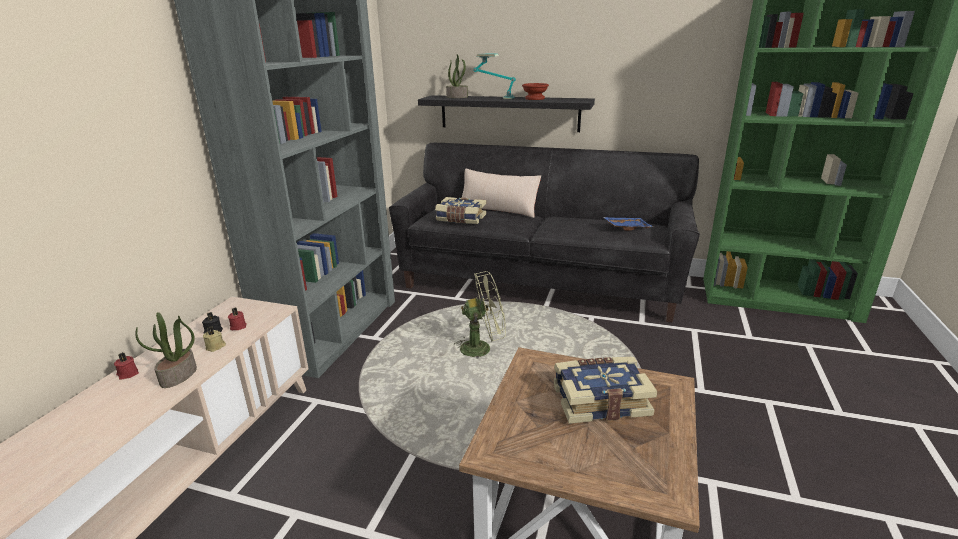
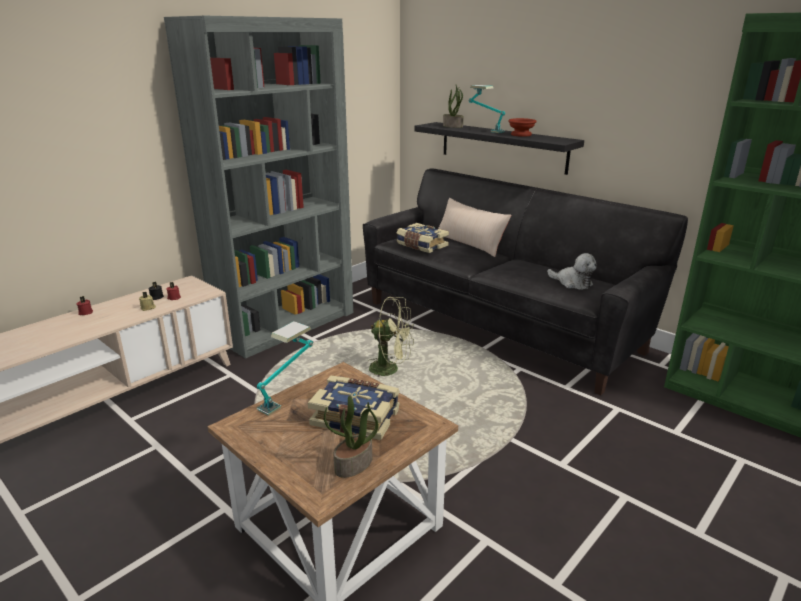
camera: 25 degrees right, 0 degrees up
potted plant [135,312,197,388] -> potted plant moved to [324,396,379,478]
blue tray [603,217,653,231] -> plush toy [547,253,596,290]
none -> table lamp [257,321,313,416]

